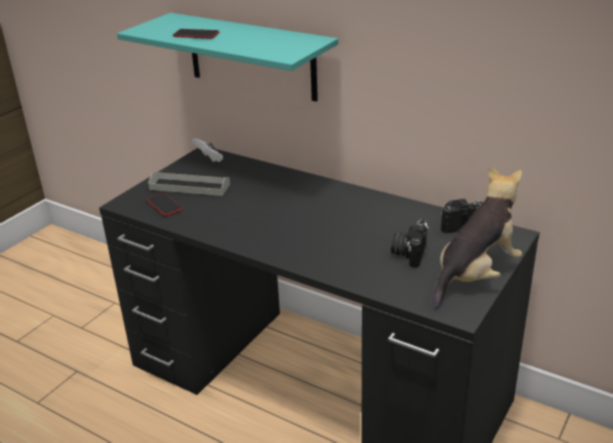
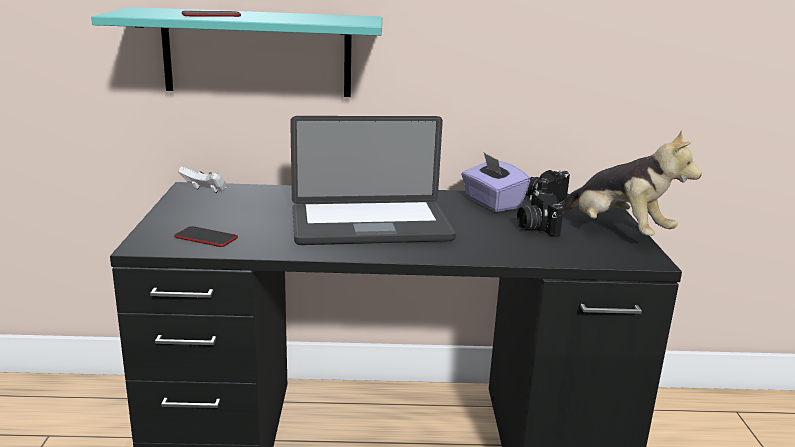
camera: 35 degrees left, 10 degrees down
grey tray [148,172,230,196] -> none
plush toy [433,166,522,309] -> plush toy turned 120 degrees clockwise [559,130,702,236]
none -> laptop [290,116,456,245]
none -> purple tissue box [461,153,530,212]

